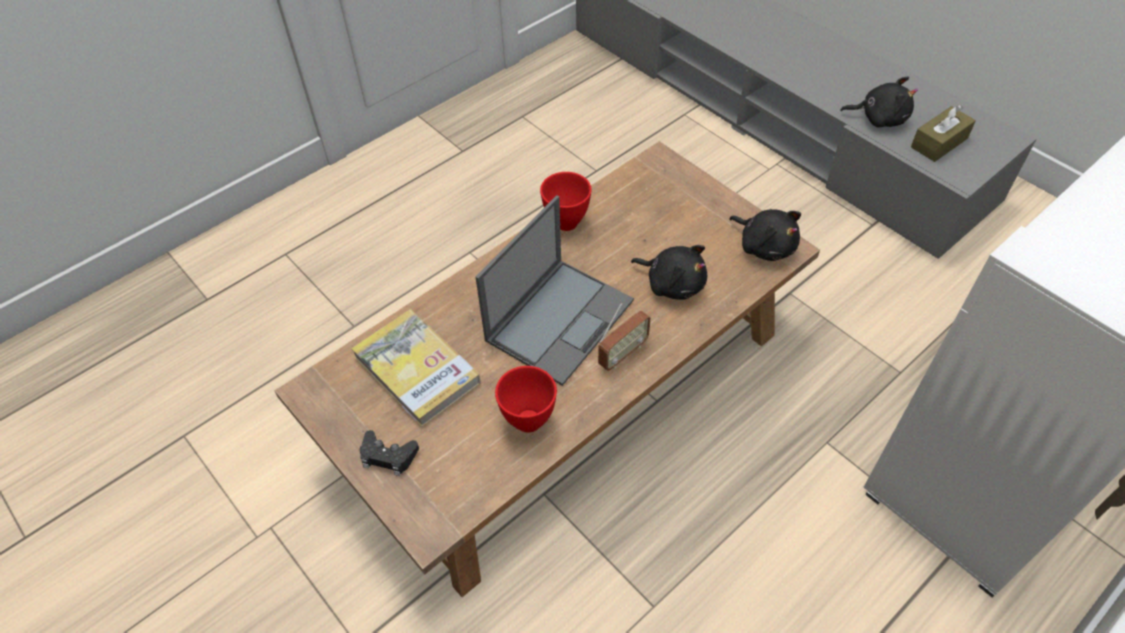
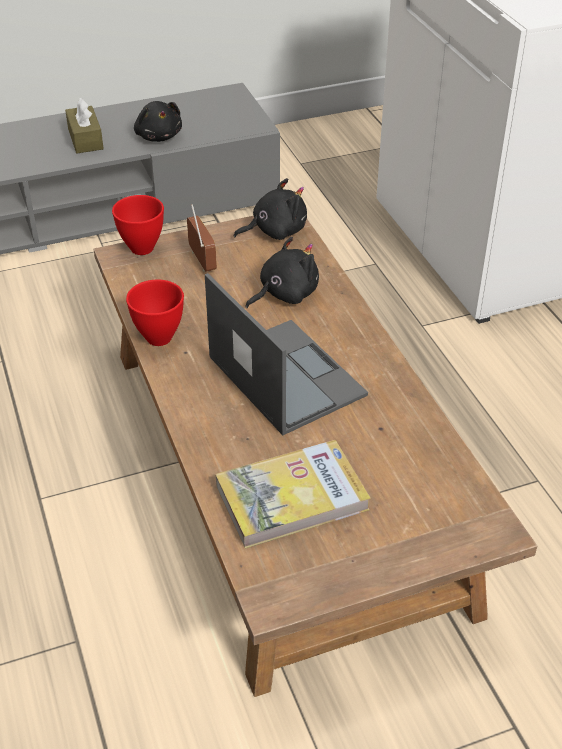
camera: 70 degrees left, 10 degrees down
black game controller [360,430,419,476] -> none
red bowl [495,366,557,433] -> red bowl moved to [112,195,164,255]
radio [598,303,651,371] -> radio moved to [187,204,217,272]
black plush toy [840,76,918,128] -> black plush toy turned 120 degrees clockwise [134,101,182,142]
brown tissue box [911,105,976,162] -> brown tissue box moved to [65,98,104,153]

